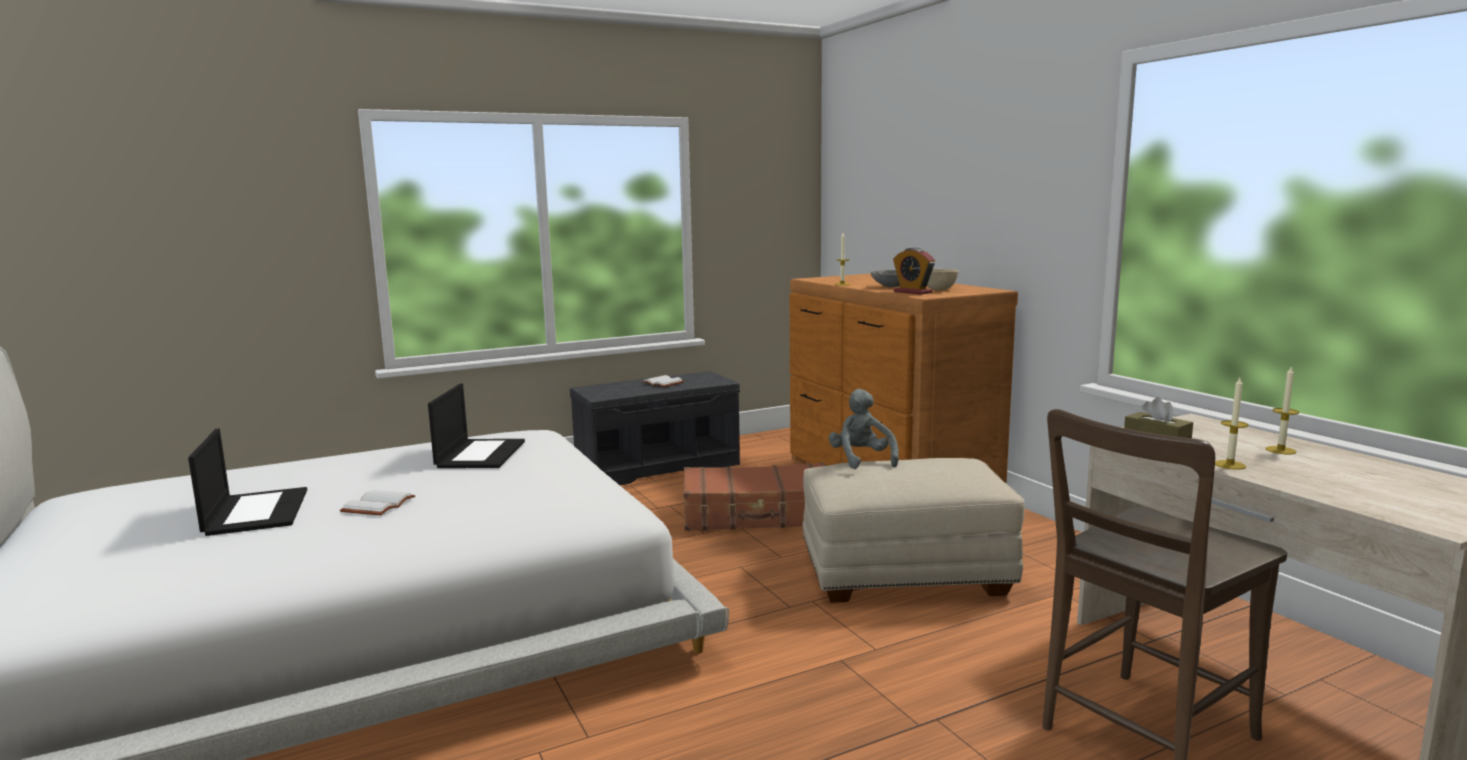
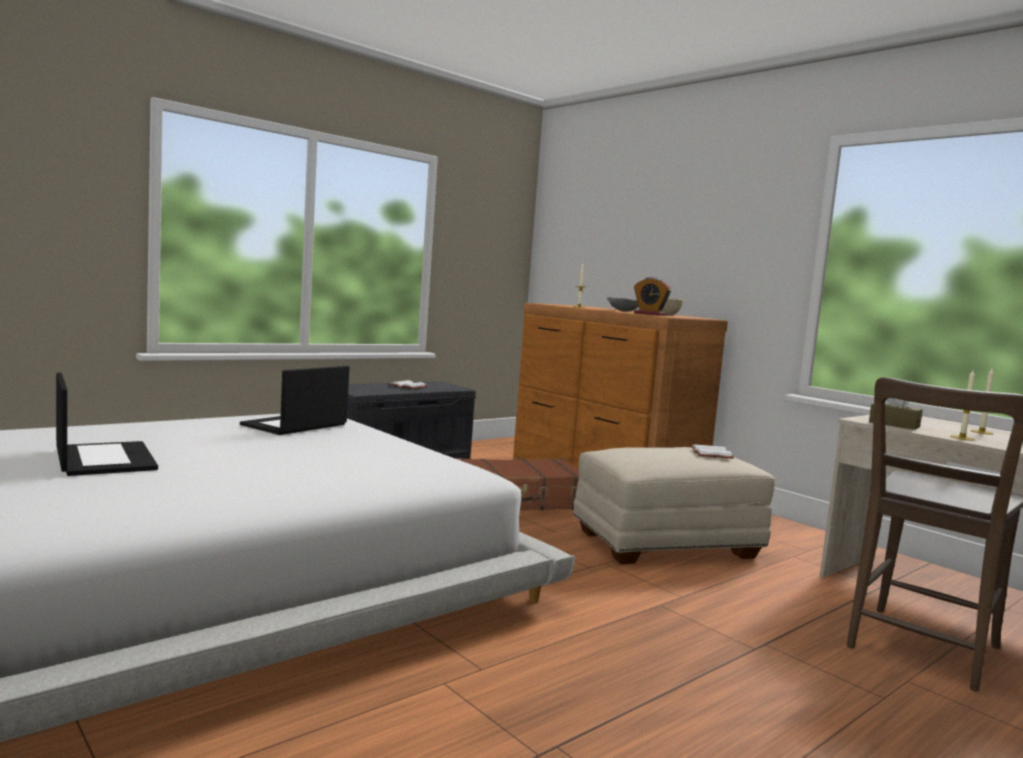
camera: 15 degrees left, 5 degrees down
white book [340,490,415,516] -> white book moved to [690,444,734,459]
laptop [428,383,525,468] -> laptop turned 135 degrees counterclockwise [240,366,349,435]
grey plush toy [829,389,899,469] -> none

